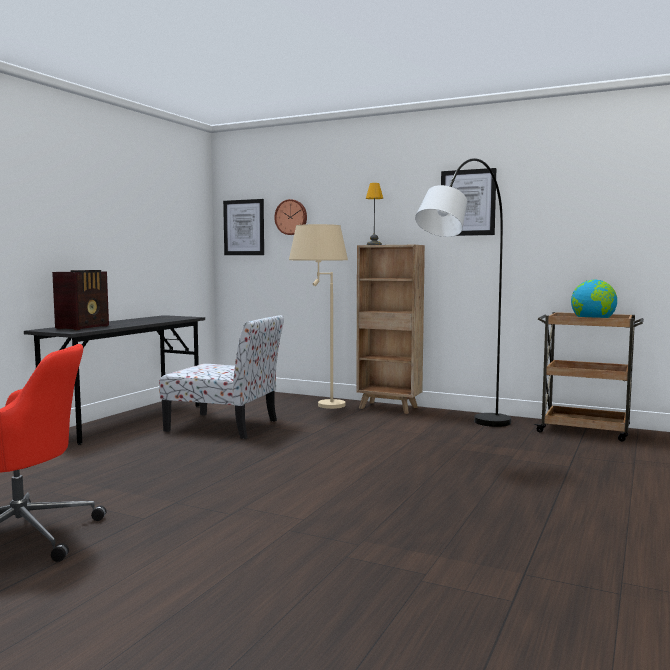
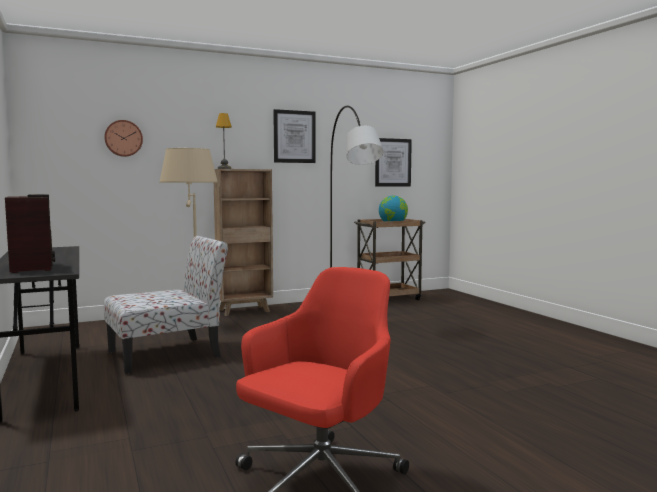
camera: 50 degrees left, 0 degrees up
picture [223,199,264,255] -> picture moved to [375,138,412,187]

